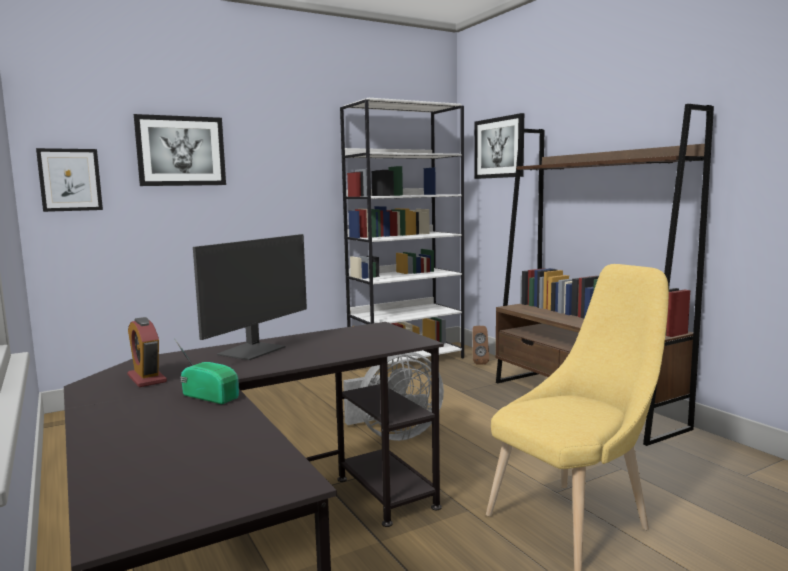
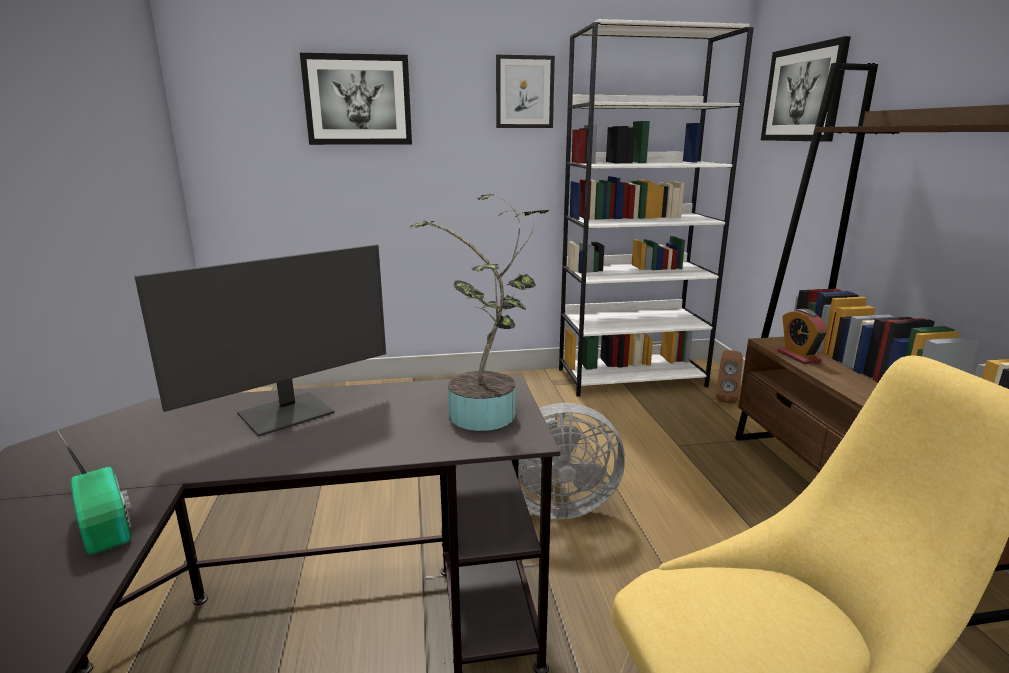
camera: 20 degrees right, 10 degrees up
picture [36,148,103,212] -> picture moved to [496,55,555,128]
alarm clock [127,317,167,387] -> alarm clock moved to [777,309,828,364]
none -> potted plant [410,193,549,431]

